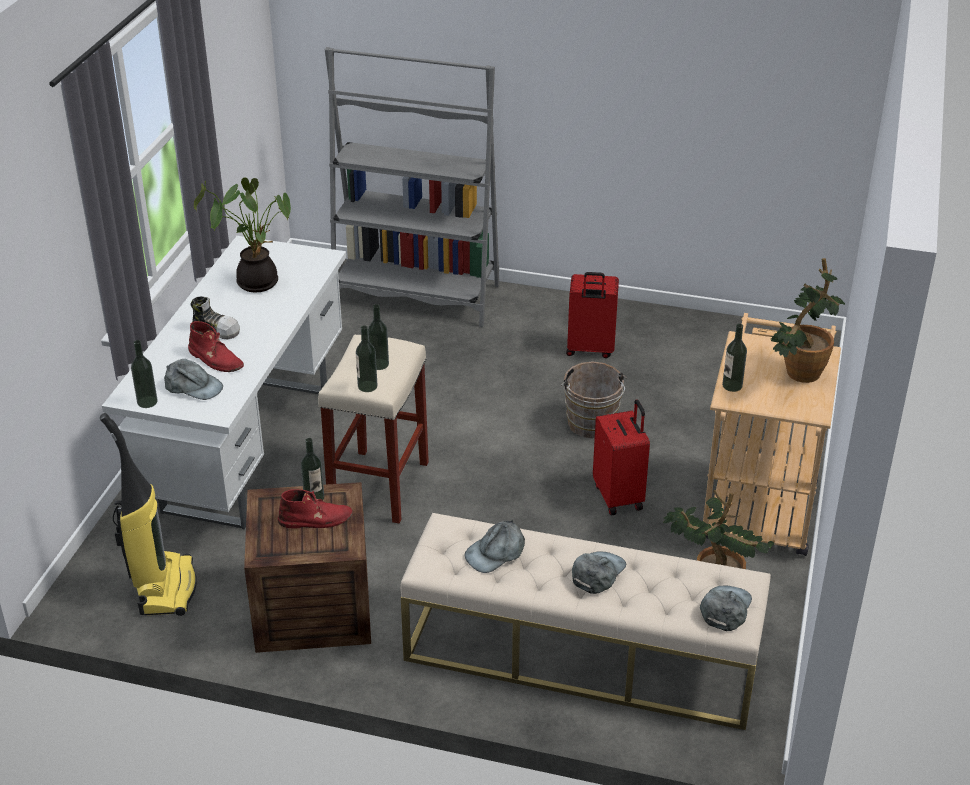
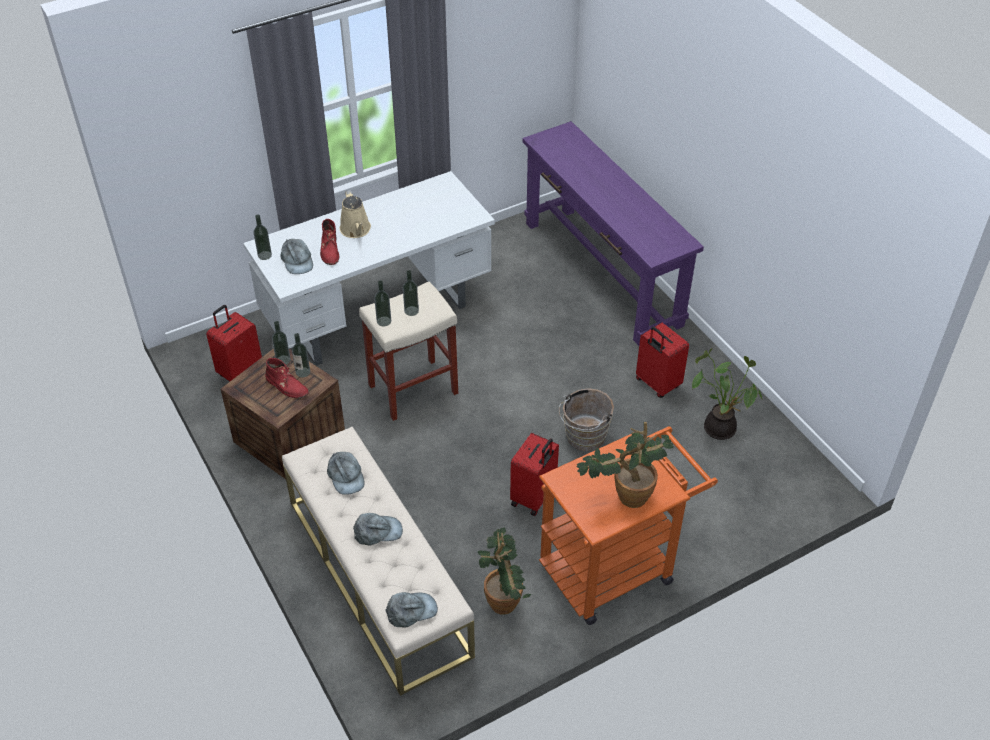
camera: 45 degrees right, 10 degrees up
vacuum cleaner [100,413,197,616] -> red suitcase [206,305,262,381]
shoe [191,296,240,340] -> beige watering can [340,190,371,238]
potted plant [194,178,291,293] -> potted plant moved to [692,348,762,440]
grey bookcase [325,47,499,327] -> purple console table [523,121,704,346]
grey cap [465,520,525,573] -> grey cap turned 120 degrees counterclockwise [327,452,364,495]
beige cart [703,313,841,556] -> orange cart [539,426,718,625]
bottle [722,324,747,392] -> bottle moved to [272,321,291,365]

